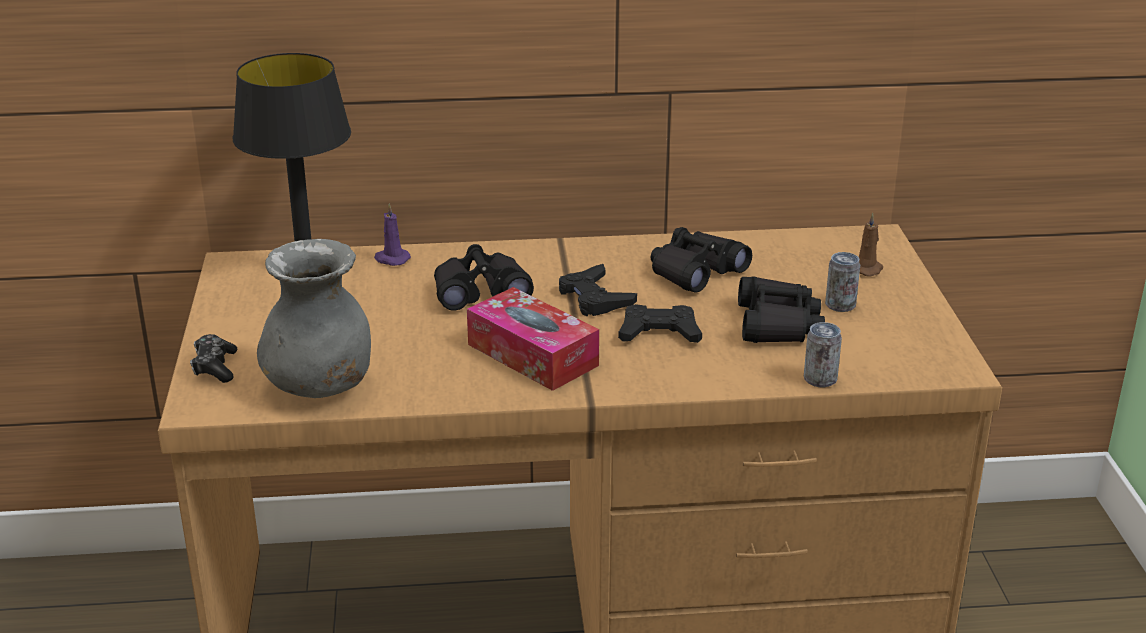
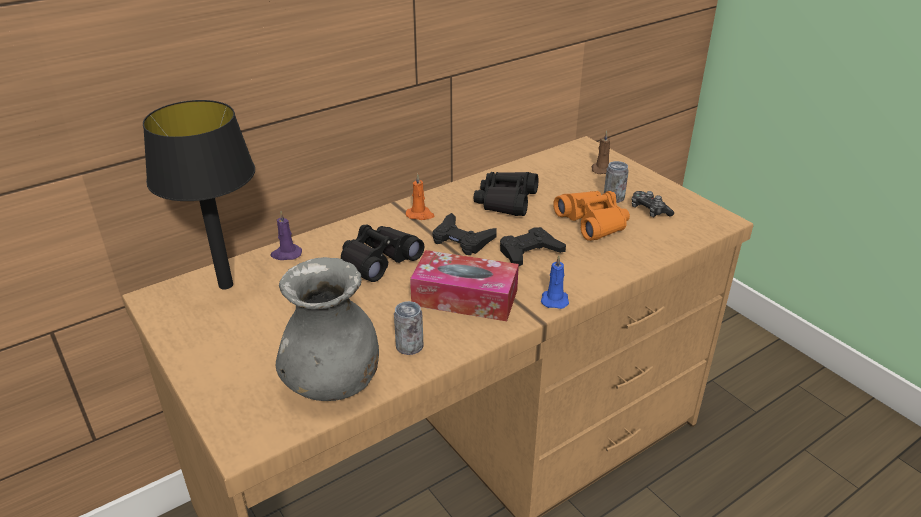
camera: 30 degrees left, 5 degrees up
game controller [190,334,237,383] -> game controller moved to [632,191,674,217]
black binoculars [738,276,825,343] -> orange binoculars [553,191,630,241]
can [804,322,842,387] -> can moved to [394,301,424,355]
none -> orange candle [406,174,435,220]
none -> blue candle [541,255,569,309]

